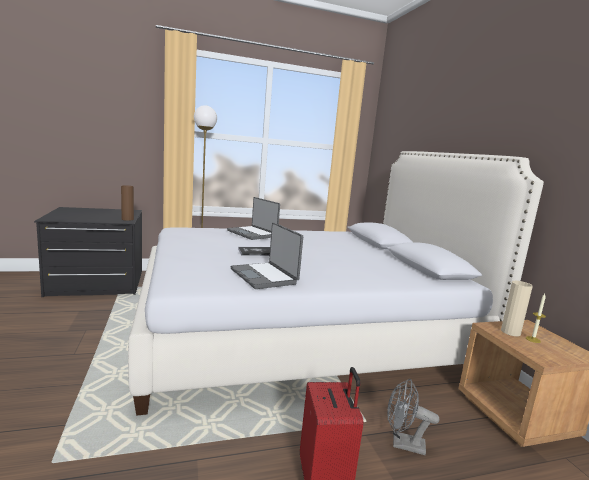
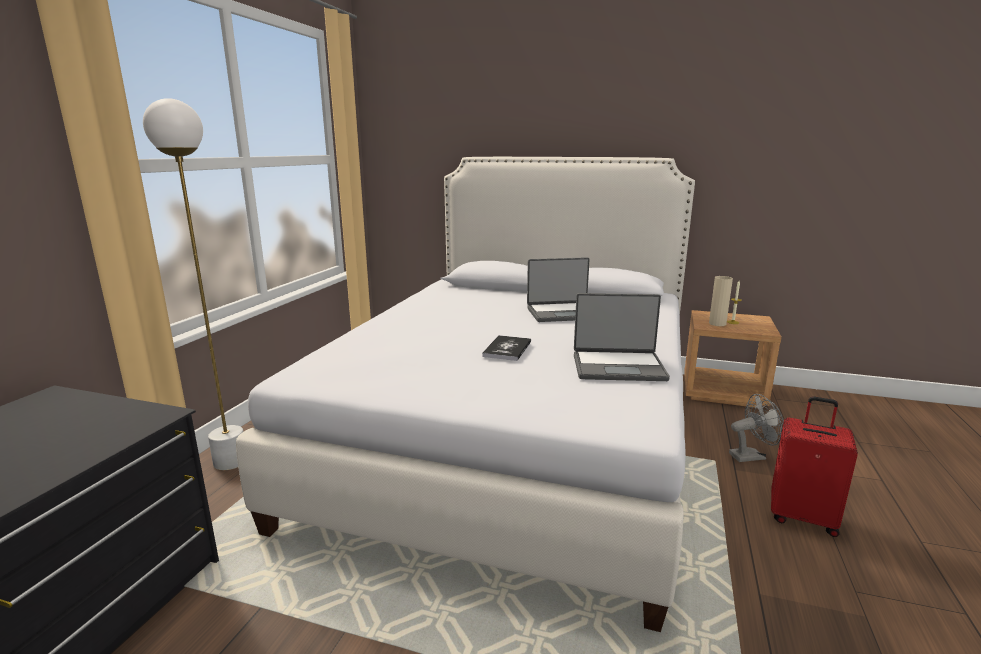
camera: 55 degrees left, 5 degrees up
brown vase [121,185,134,221] -> none
laptop [227,197,280,240] -> laptop moved to [527,257,590,322]
grey fan [387,379,439,455] -> grey fan turned 150 degrees counterclockwise [729,394,784,462]

